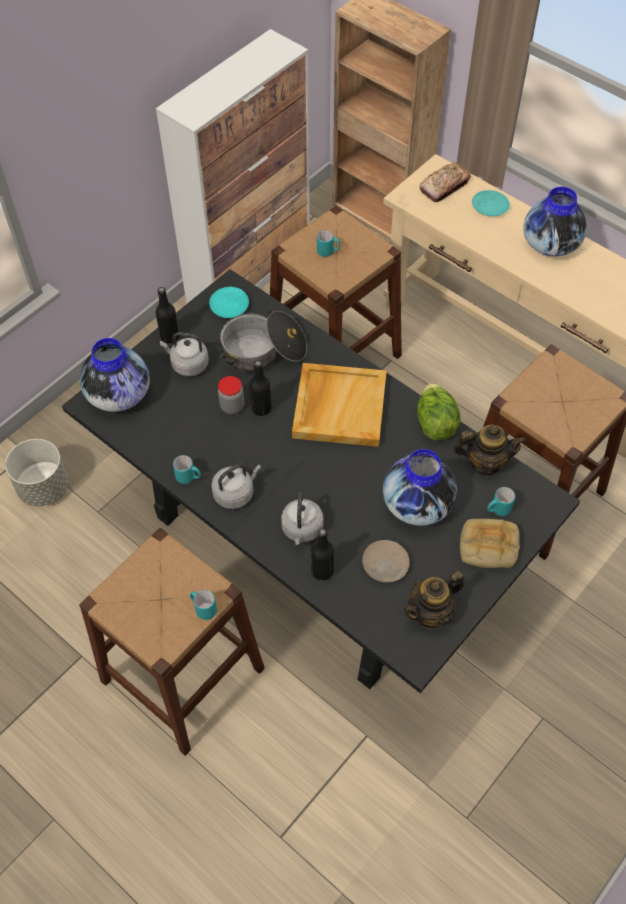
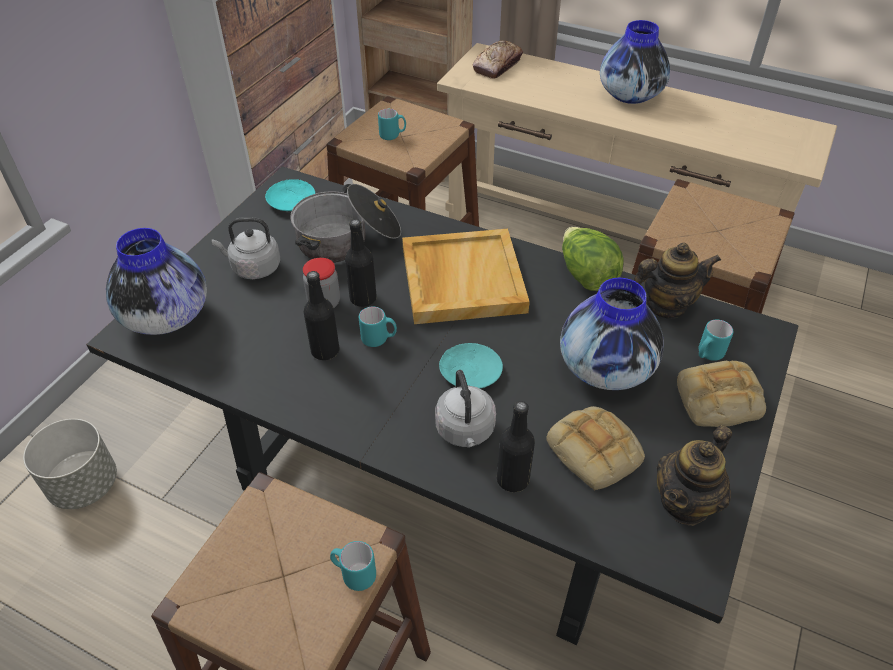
camera: 15 degrees left, 10 degrees down
black bottle [155,287,180,343] -> black bottle moved to [304,271,339,360]
turquoise mug [173,455,201,484] -> turquoise mug moved to [359,306,397,347]
grey kettle [211,463,261,509] -> none
beige plate [362,540,410,583] -> bread [546,406,645,490]
turquoise plate [472,190,510,216] -> turquoise plate moved to [439,343,503,389]

